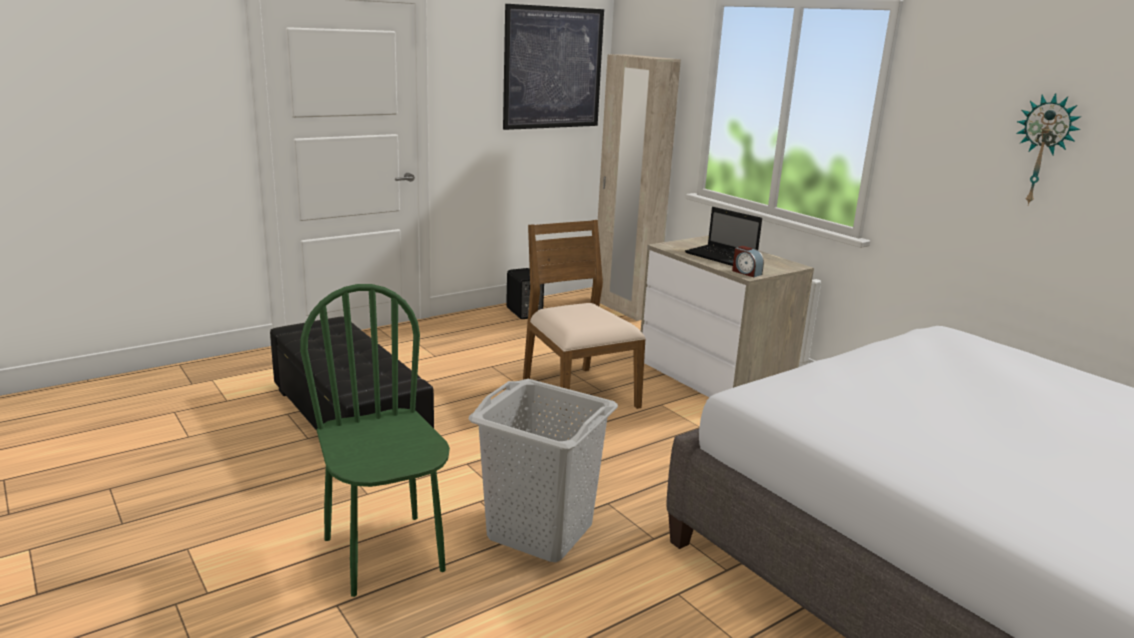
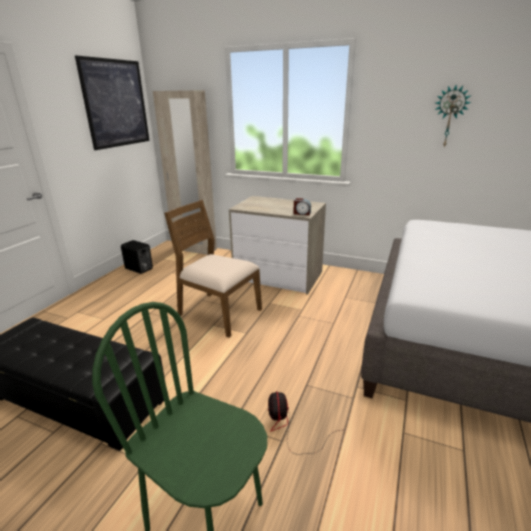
camera: 30 degrees left, 5 degrees up
grey laundry basket [469,379,618,562] -> fan [268,391,339,455]
laptop [685,207,762,266] -> none

